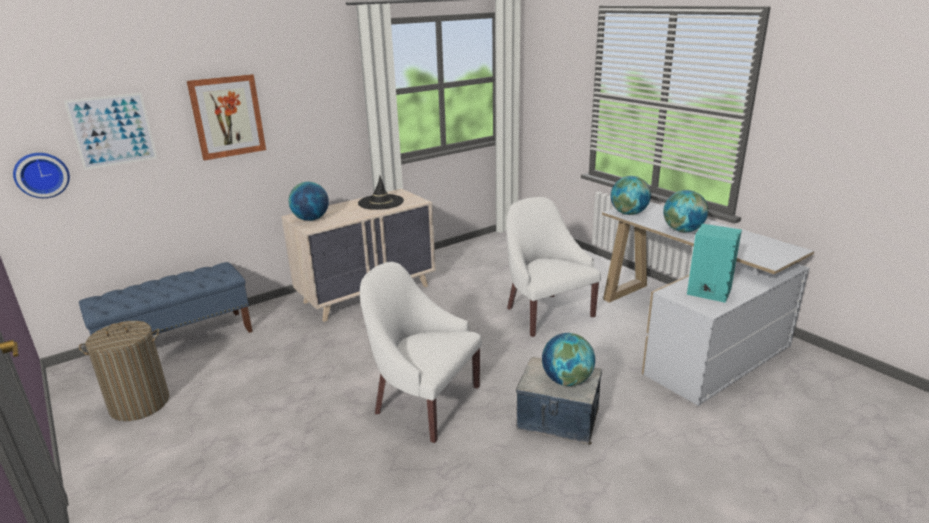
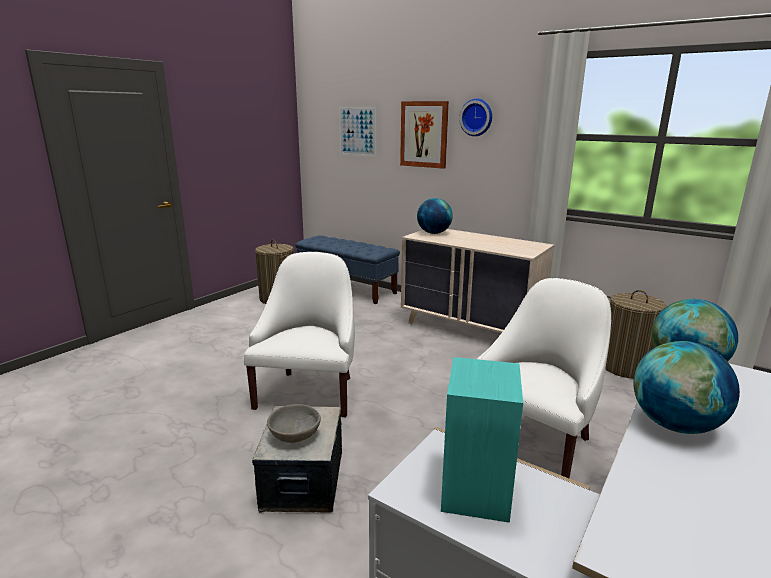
camera: 70 degrees right, 5 degrees down
wall clock [13,153,70,198] -> wall clock moved to [459,99,492,136]
black hat [358,176,404,210] -> none
globe [542,333,595,386] -> grey bowl [267,404,321,443]
none -> laundry basket [605,290,667,379]

